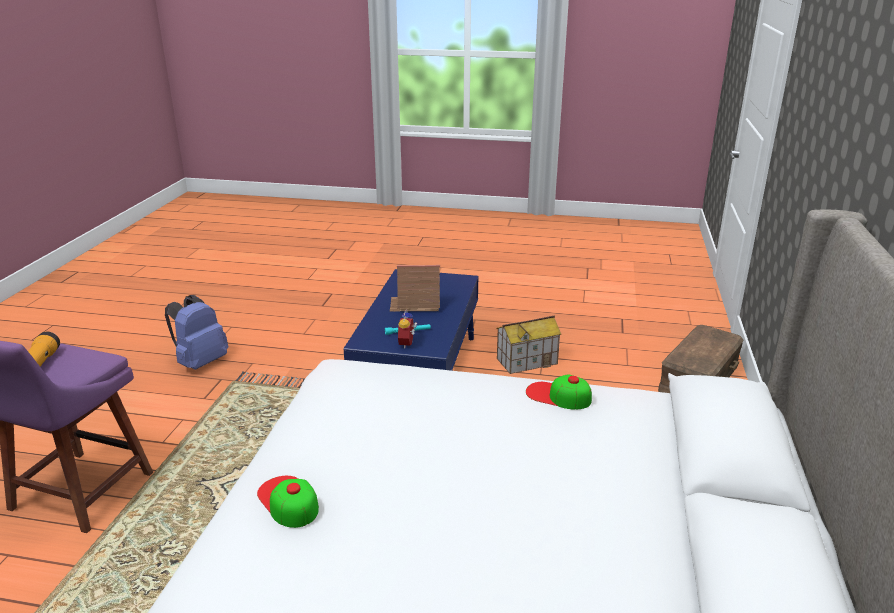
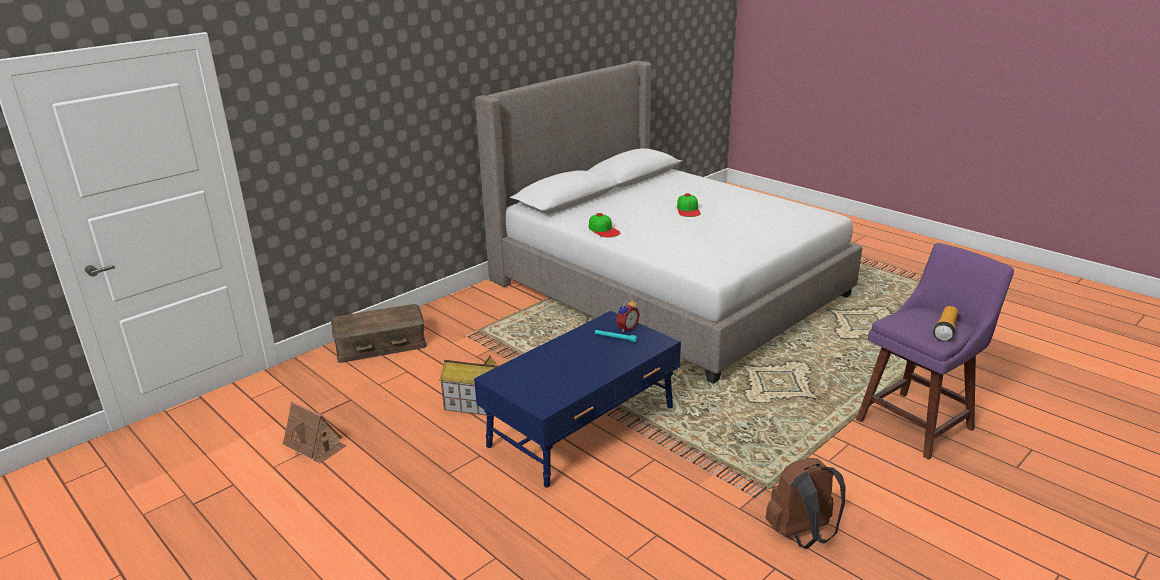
camera: 145 degrees left, 0 degrees up
blue backpack [165,295,228,370] -> brown backpack [765,458,846,549]
cap [257,476,319,528] -> cap moved to [677,193,701,217]
toy house [390,265,440,312] -> toy house moved to [283,401,347,464]

